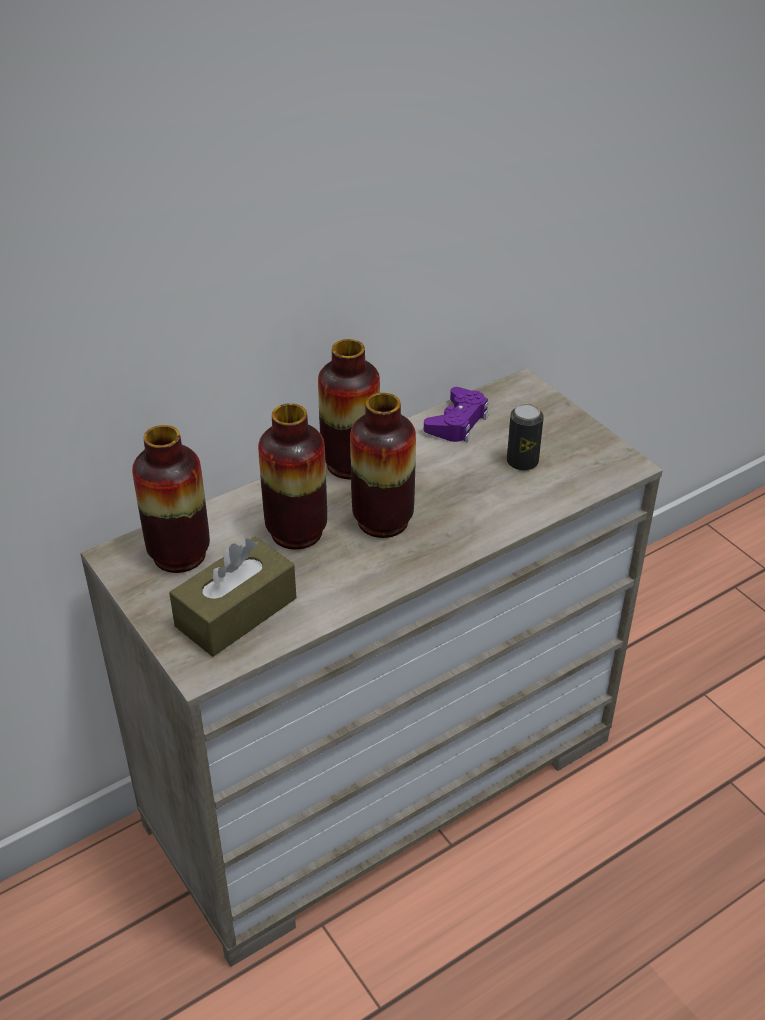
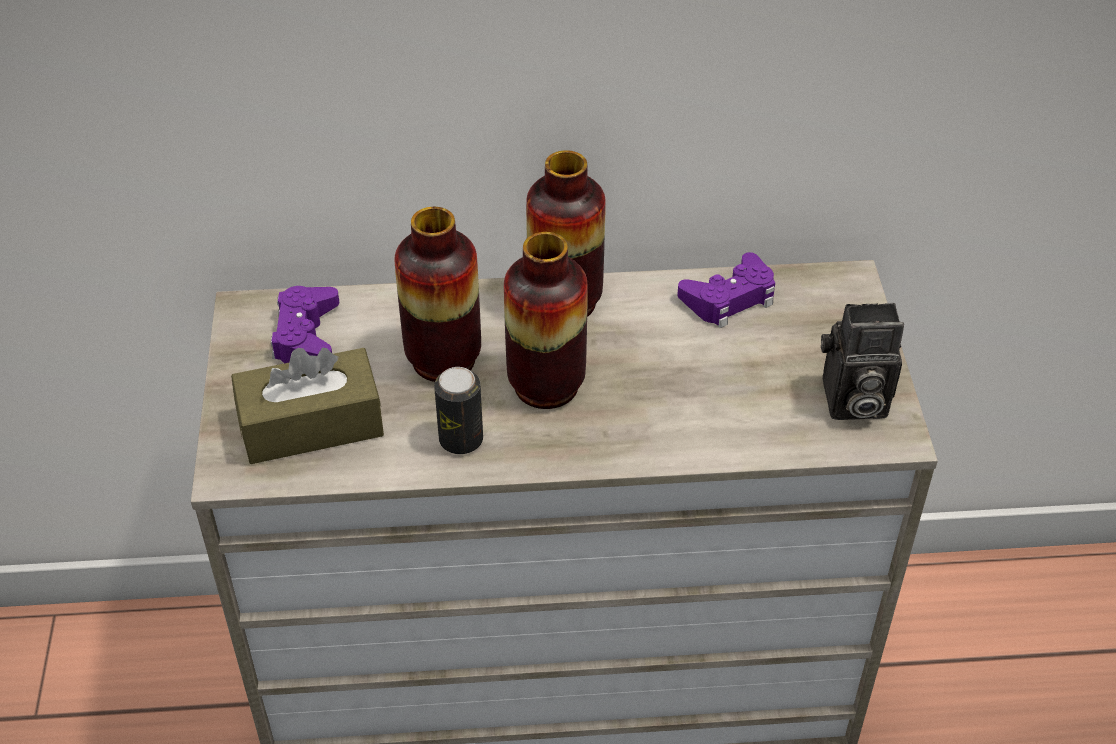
camera: 30 degrees right, 5 degrees up
vase [132,425,210,573] -> purple game controller [271,286,339,363]
can [507,404,544,471] -> can moved to [434,367,483,454]
none -> camera [821,303,904,420]

